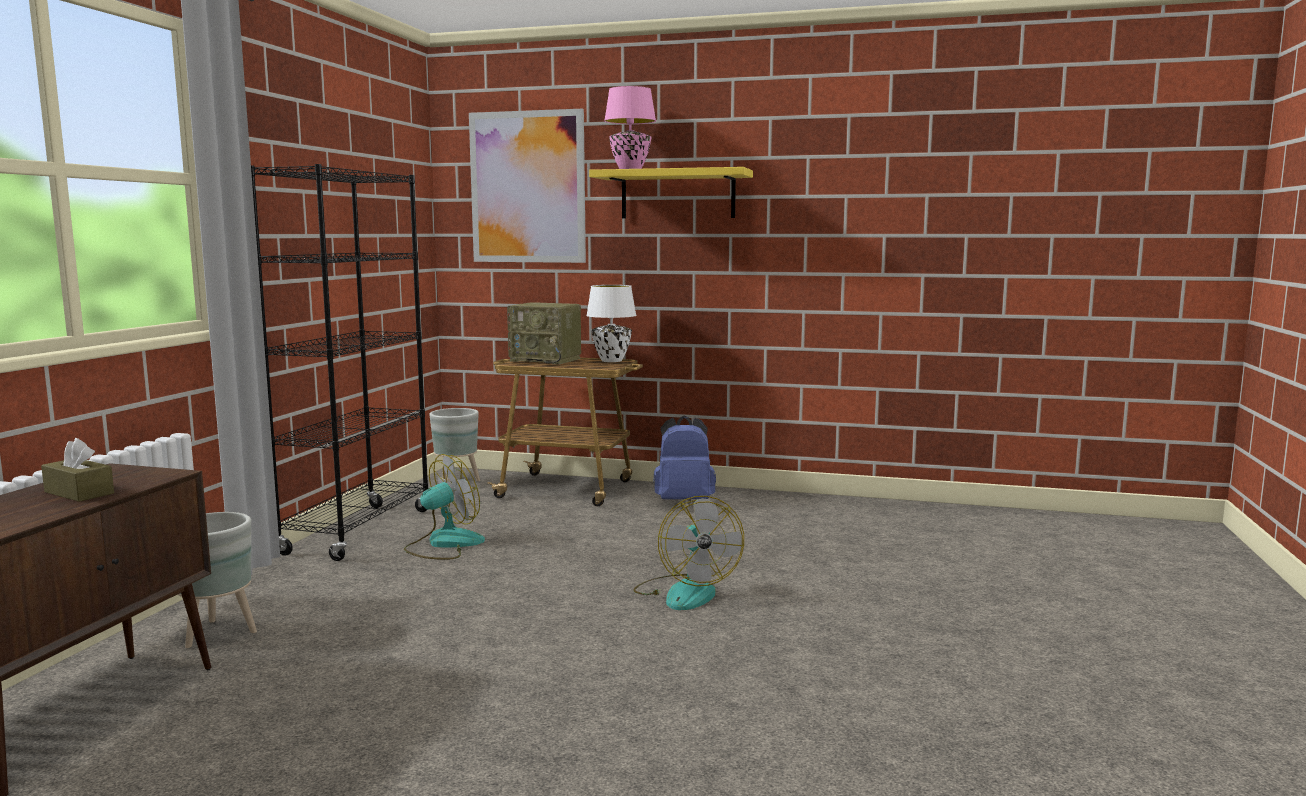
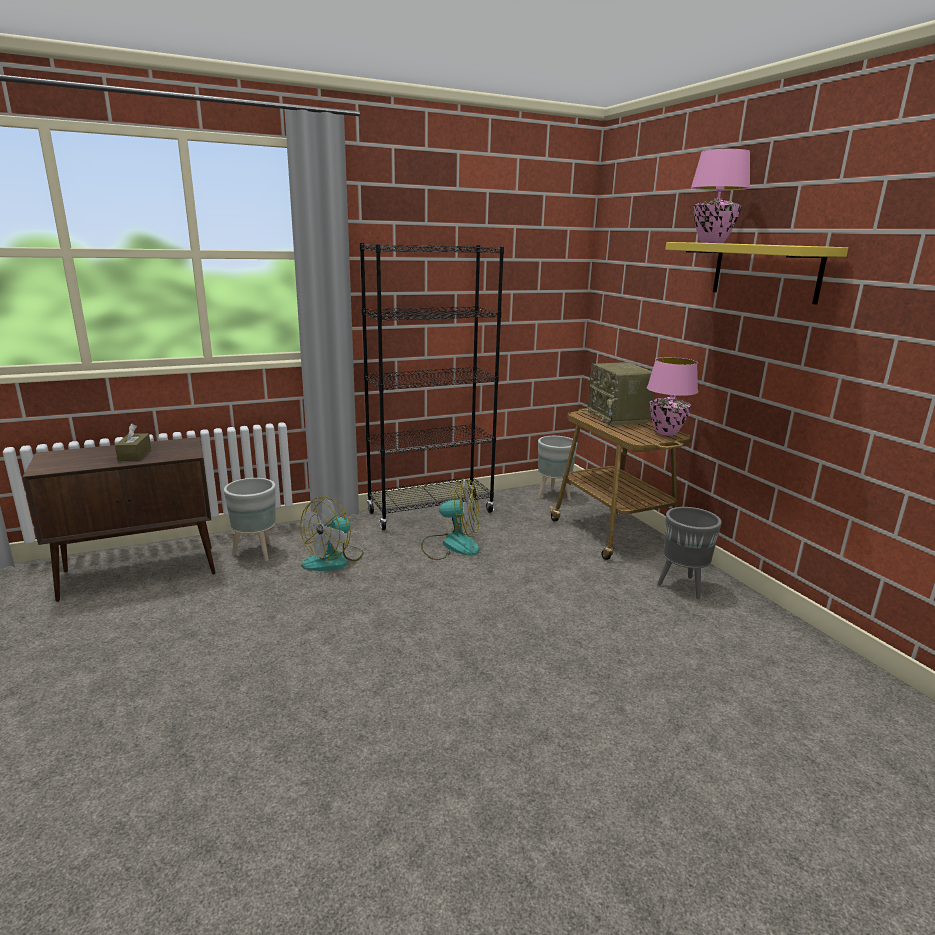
camera: 50 degrees right, 10 degrees up
picture [469,109,586,263] -> none
white table lamp [586,285,637,362] -> pink table lamp [647,357,698,436]
fan [633,496,744,610] -> fan moved to [300,496,364,571]
blue backpack [653,416,716,499] -> grey planter [657,507,722,599]

